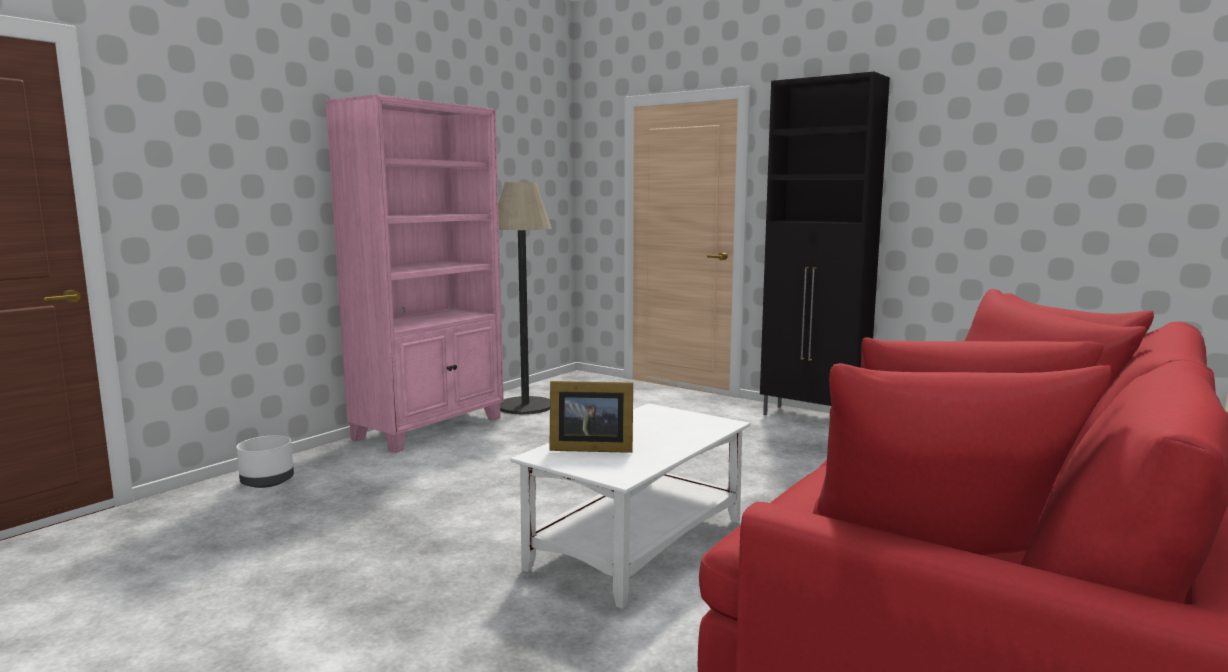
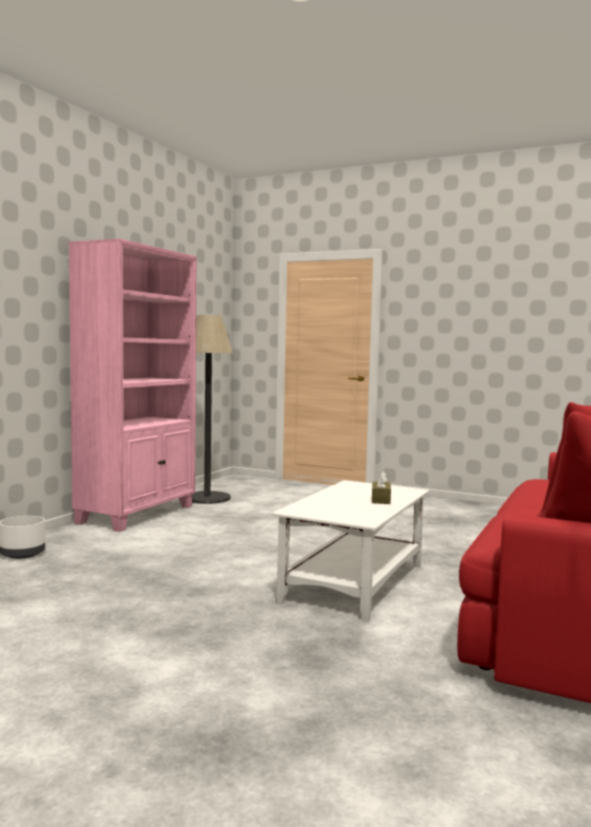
camera: 10 degrees left, 5 degrees down
picture frame [549,381,633,453] -> none
black cabinet [760,71,890,415] -> none
none -> brown tissue box [372,471,391,504]

